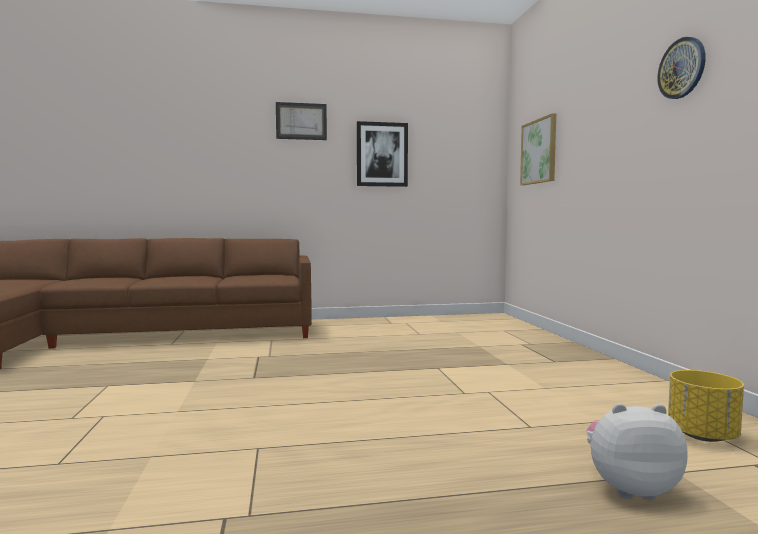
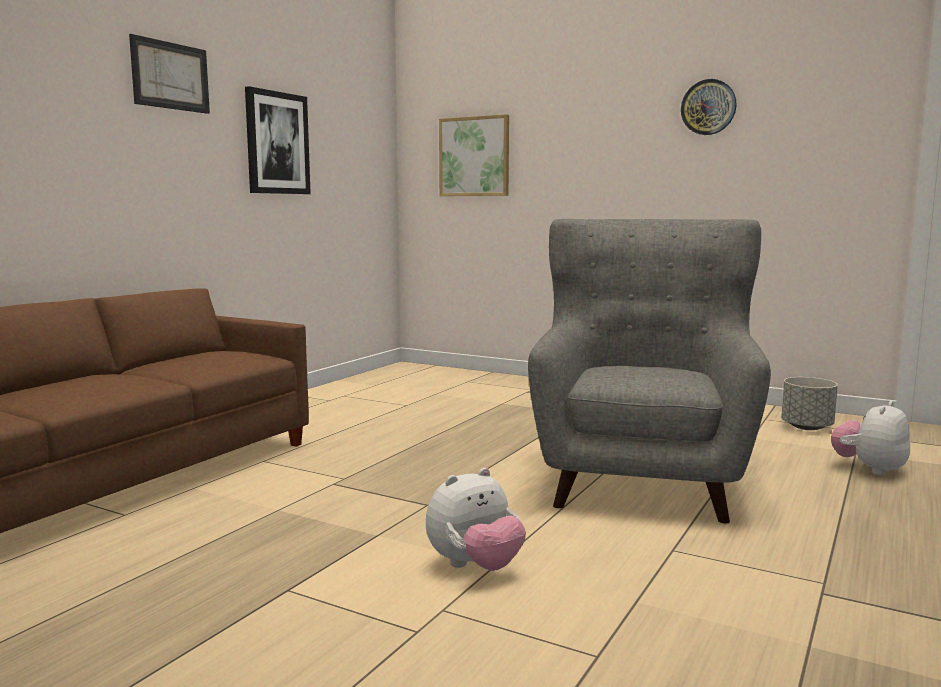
camera: 50 degrees left, 5 degrees up
yellow planter [668,370,744,442] -> grey planter [781,377,838,430]
none -> plush toy [426,468,526,571]
none -> grey armchair [528,219,771,524]

